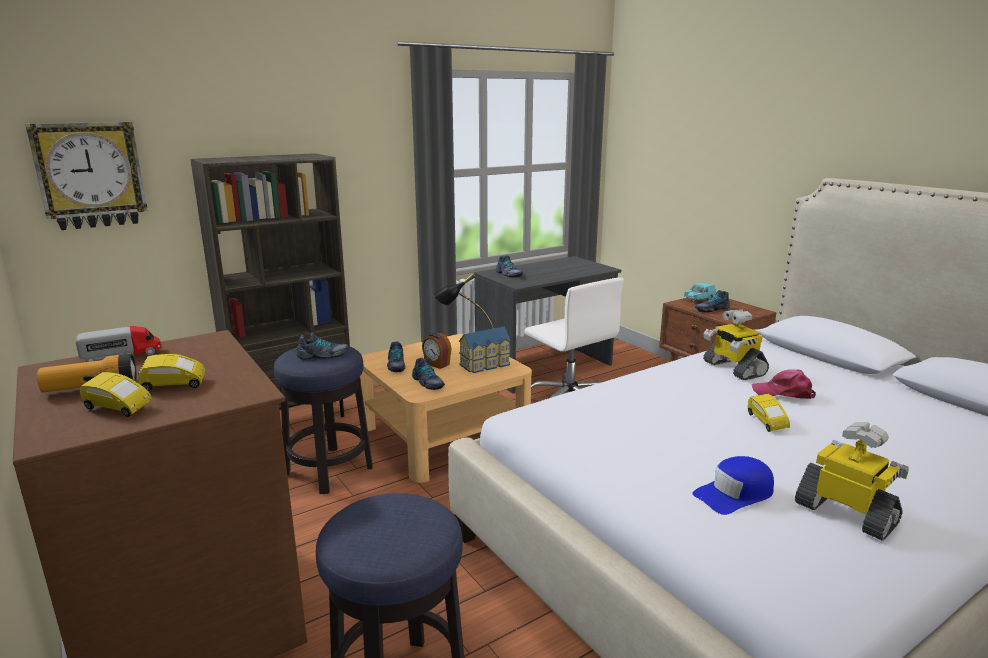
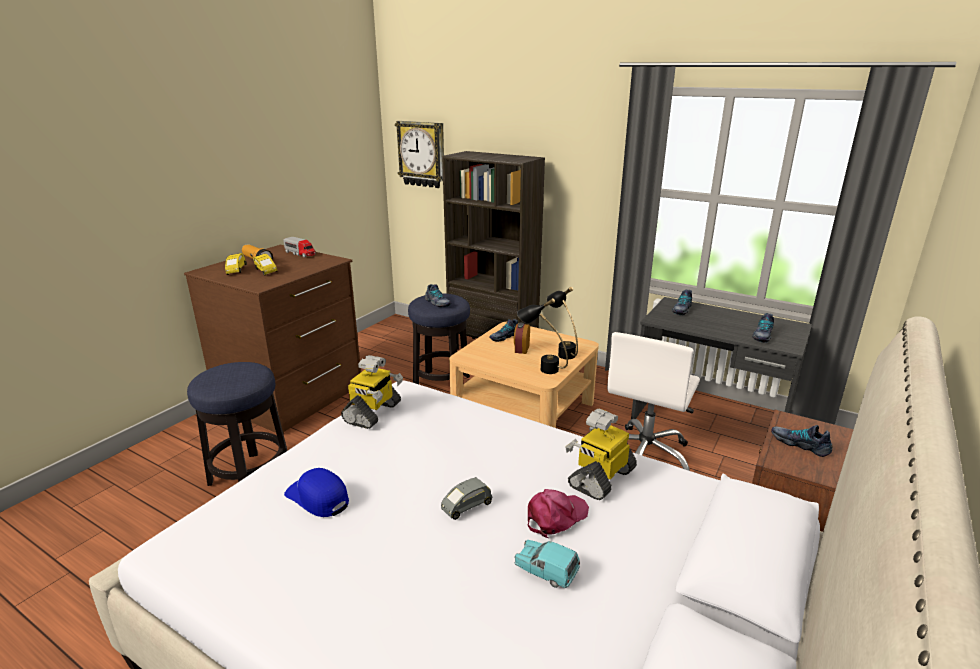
camera: 65 degrees right, 5 degrees up
shoe [412,358,445,390] -> shoe moved to [752,313,774,343]
toy house [459,326,510,373] -> black table lamp [517,298,568,374]
turquoise toy car [684,283,716,302] -> turquoise toy car moved to [514,540,580,588]
yellow toy car [748,394,790,432] -> grey toy car [441,477,492,520]
pink cap [752,369,816,399] -> pink cap turned 60 degrees clockwise [528,489,589,538]
toy robot [795,422,909,541] -> toy robot moved to [341,355,403,429]

